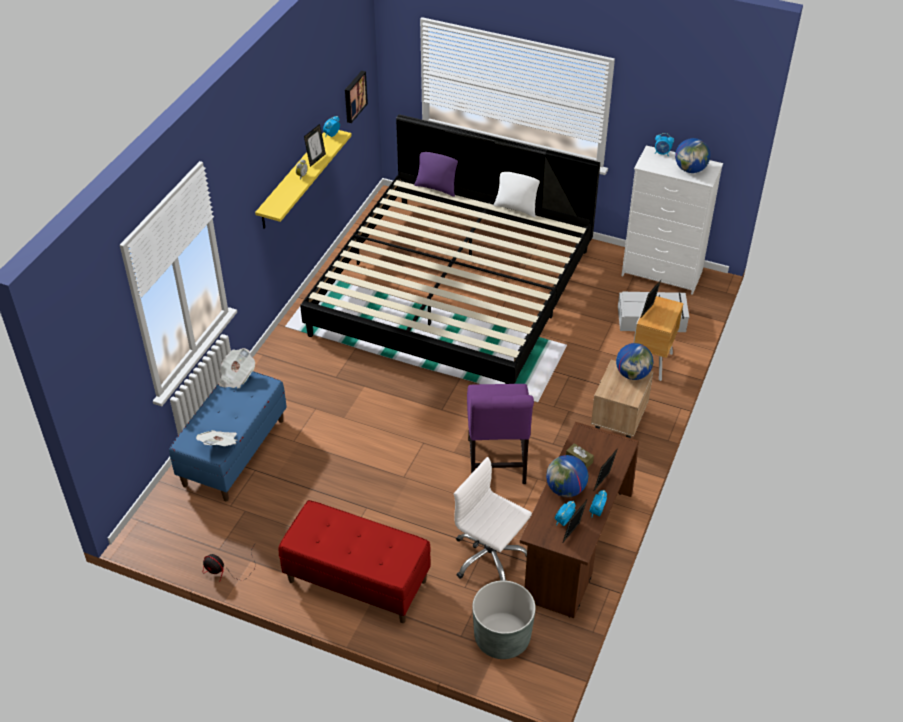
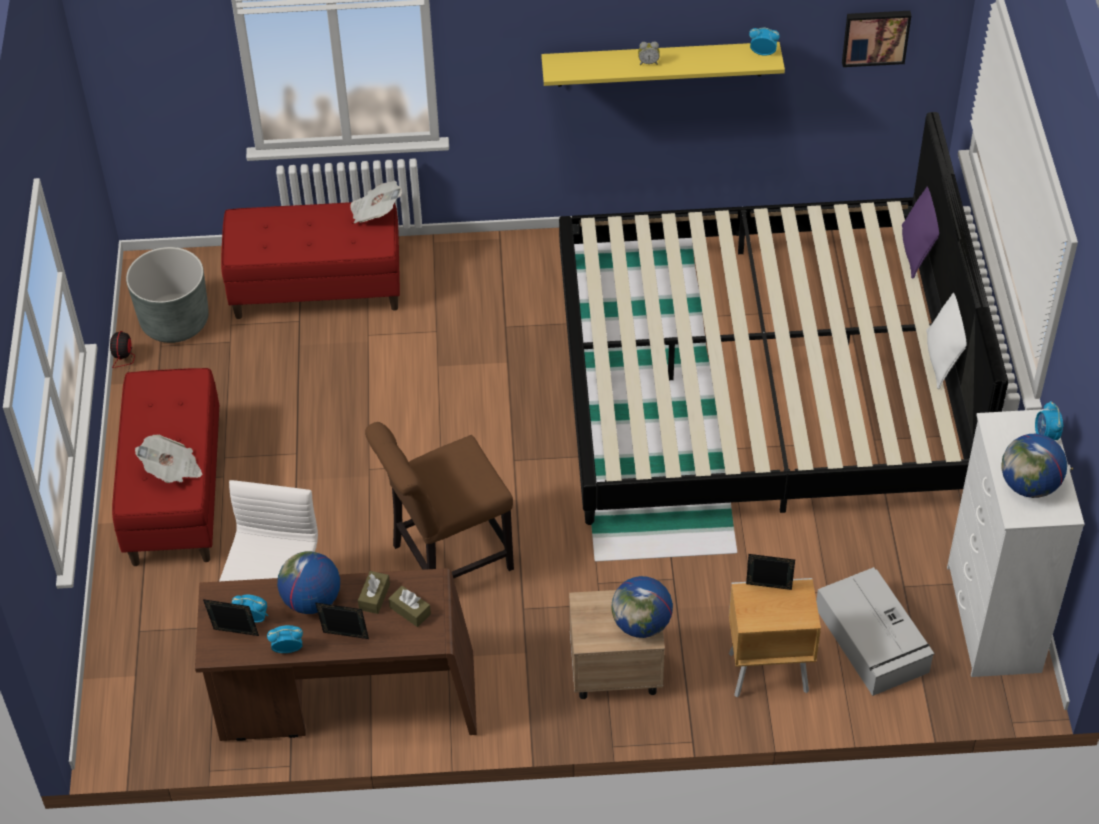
camera: 65 degrees right, 5 degrees up
blue bench [169,371,287,501] -> red bench [221,202,400,319]
newspaper [196,430,237,446] -> newspaper moved to [135,435,202,483]
picture frame [304,124,326,167] -> none
purple chair [467,384,534,484] -> brown chair [365,422,514,579]
grey planter [472,580,536,659] -> grey planter moved to [126,247,209,343]
none -> brown tissue box [389,586,431,627]

